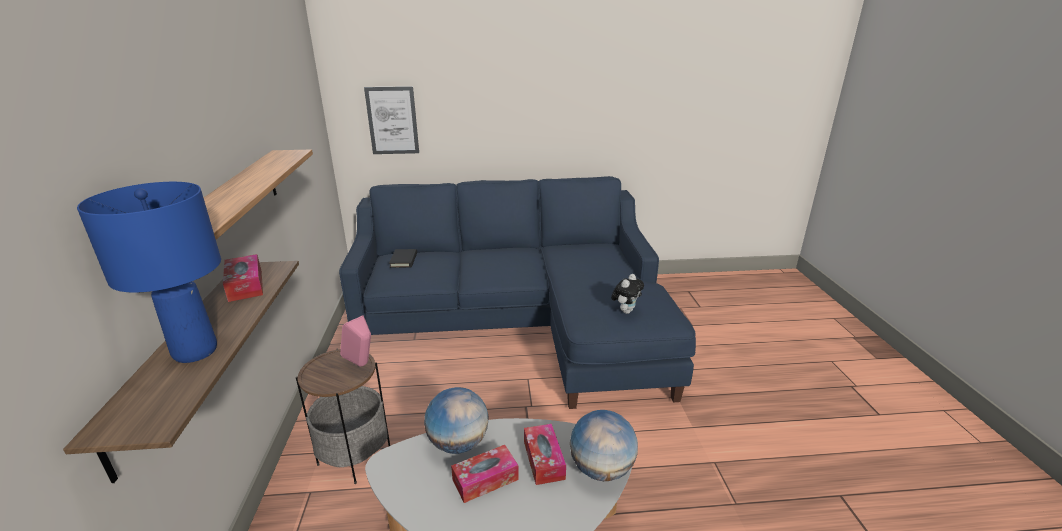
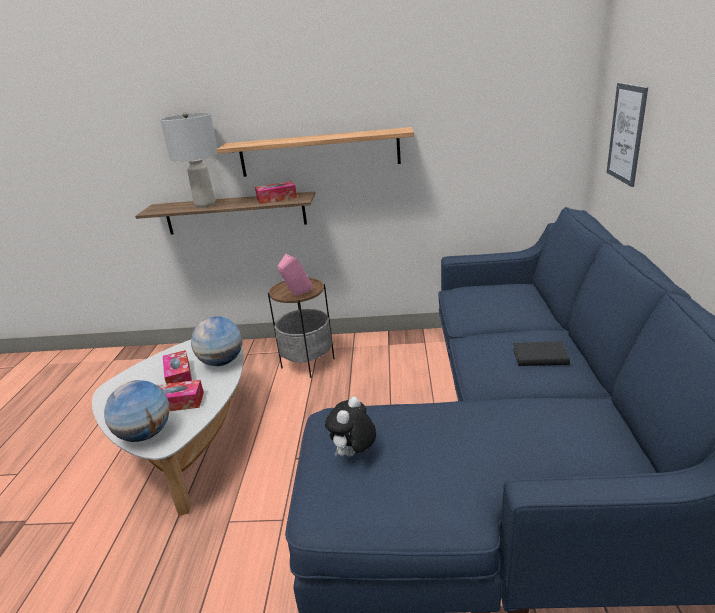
camera: 100 degrees right, 0 degrees up
blue table lamp [77,182,221,363] -> grey table lamp [160,112,218,208]
black book [389,249,417,268] -> black book moved to [513,341,570,366]
plush toy [611,274,644,314] -> plush toy turned 75 degrees clockwise [325,397,376,456]

